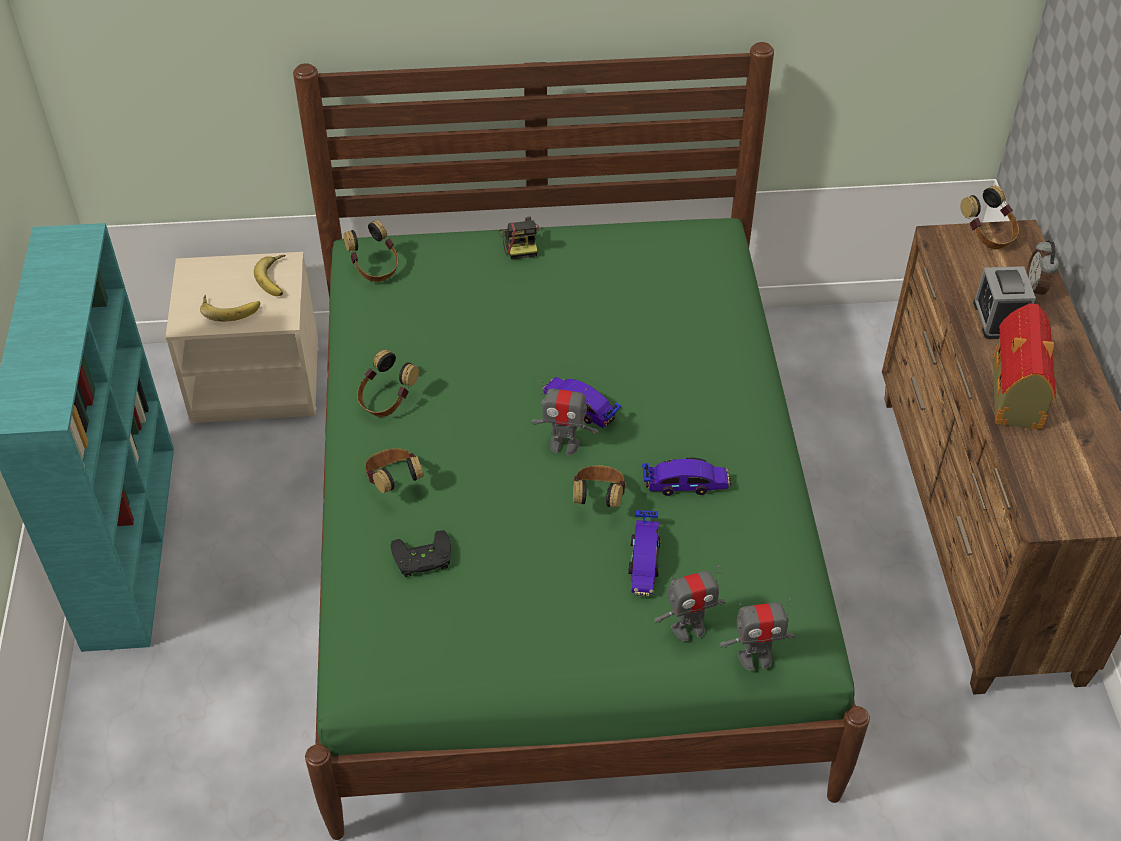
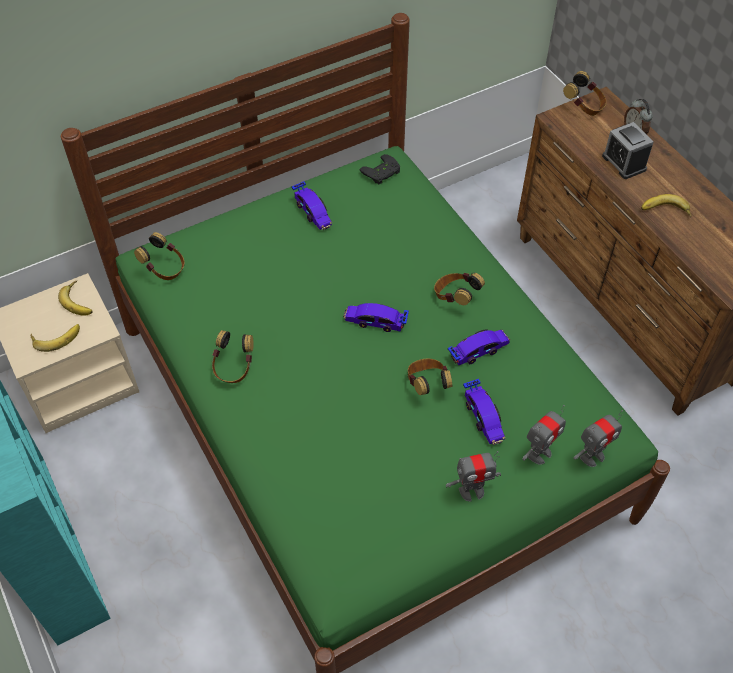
camera: 25 degrees left, 5 degrees up
headphones [365,448,424,493] -> headphones moved to [434,273,485,305]
black game controller [391,530,451,577] -> black game controller moved to [360,154,400,185]
camera [499,217,539,259] -> none
toy robot [531,380,598,455] -> toy robot moved to [446,451,501,501]
toy house [993,303,1056,429] -> banana [641,194,691,218]
none -> toy car [292,181,332,230]

